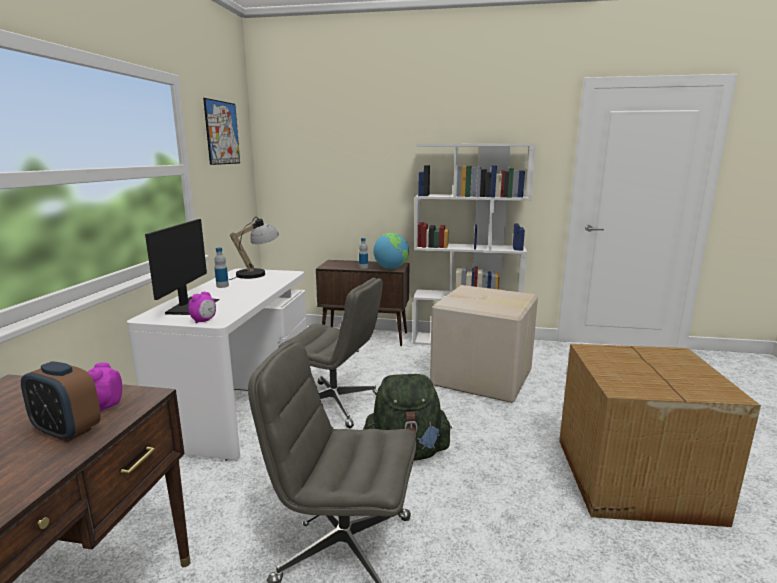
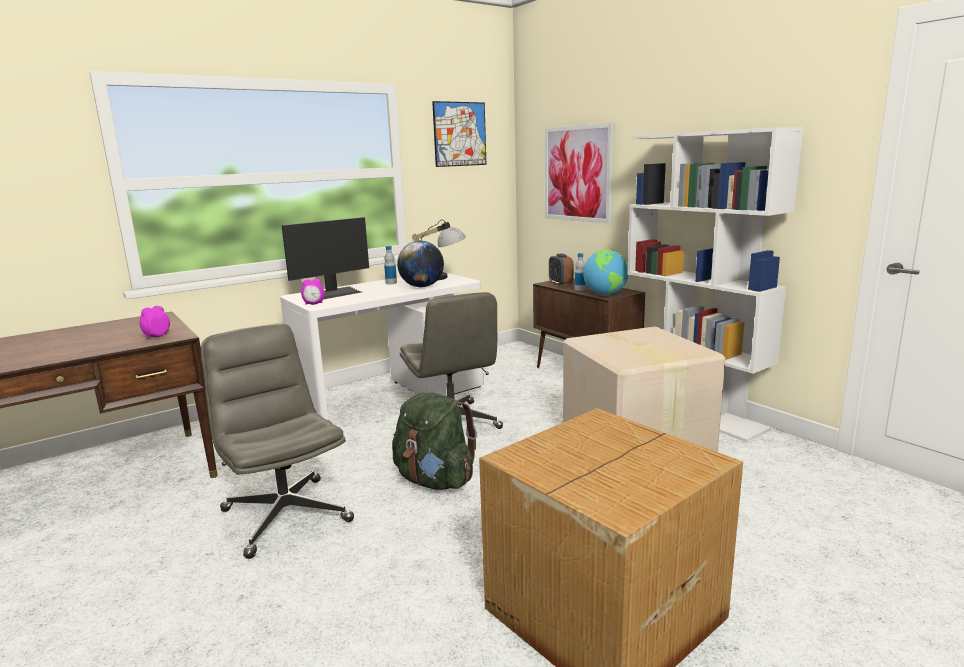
camera: 45 degrees right, 0 degrees up
alarm clock [21,361,101,442] -> alarm clock moved to [549,254,574,286]
none -> globe [397,241,444,287]
none -> picture [545,123,613,224]

